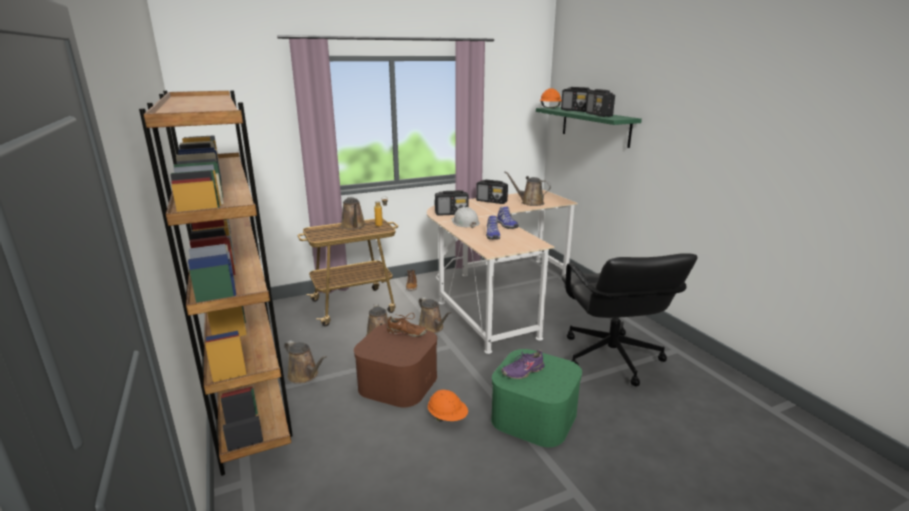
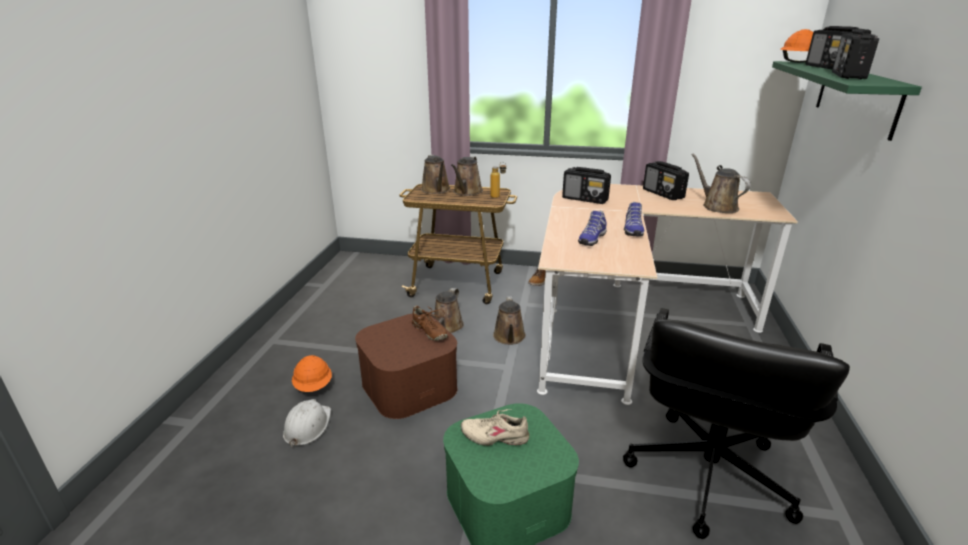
camera: 35 degrees right, 5 degrees up
brown bookcase [139,90,293,476] -> none
brown watering can [284,340,327,384] -> brown watering can moved to [421,155,450,194]
orange hard hat [428,389,468,422] -> orange hard hat moved to [292,355,332,392]
white hard hat [452,207,480,228] -> white hard hat moved to [283,399,331,448]
purple shoe [501,350,544,379] -> beige shoe [460,409,530,446]

